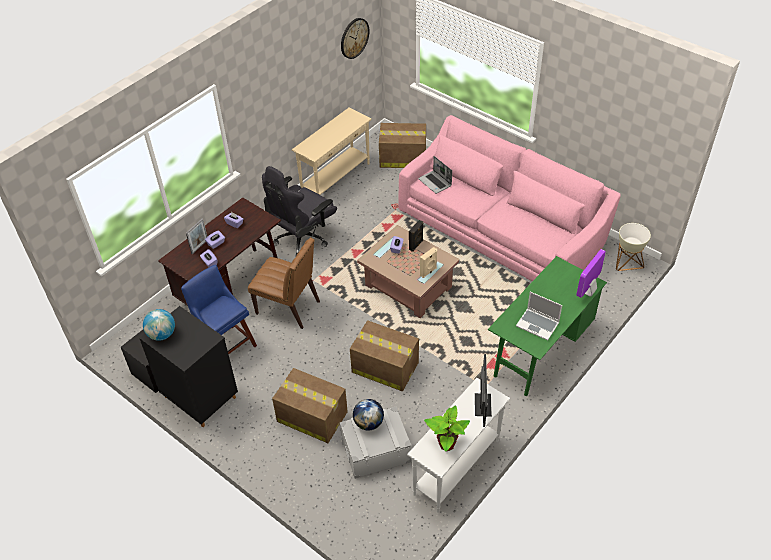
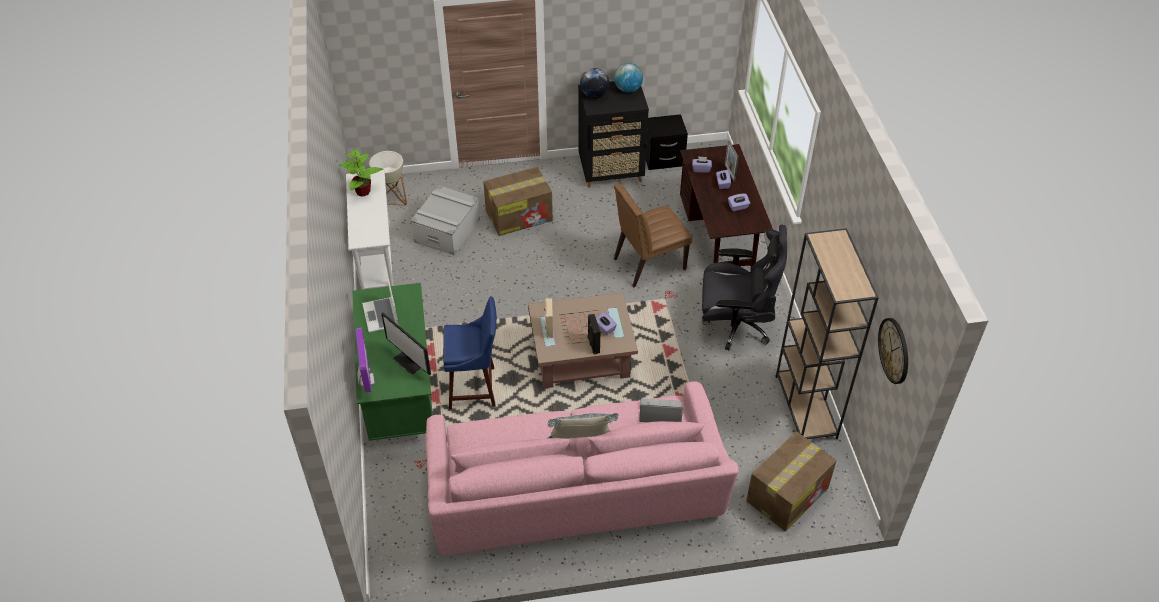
camera: 130 degrees right, 0 degrees up
blue chair [181,265,257,355] -> blue chair moved to [443,296,497,409]
black office chair [262,166,337,255] -> black office chair turned 105 degrees clockwise [702,224,787,351]
beige console table [292,108,372,195] -> bookcase [776,228,879,439]
cardboard box [350,320,419,392] -> none
globe [353,399,384,430] -> globe moved to [580,68,609,98]
monitor [475,354,492,427] -> monitor moved to [381,312,431,375]
laptop [516,292,562,340] -> laptop turned 90 degrees counterclockwise [362,277,398,333]
planter [616,223,651,271] -> planter moved to [369,151,407,205]
none -> pillow [546,413,619,439]

